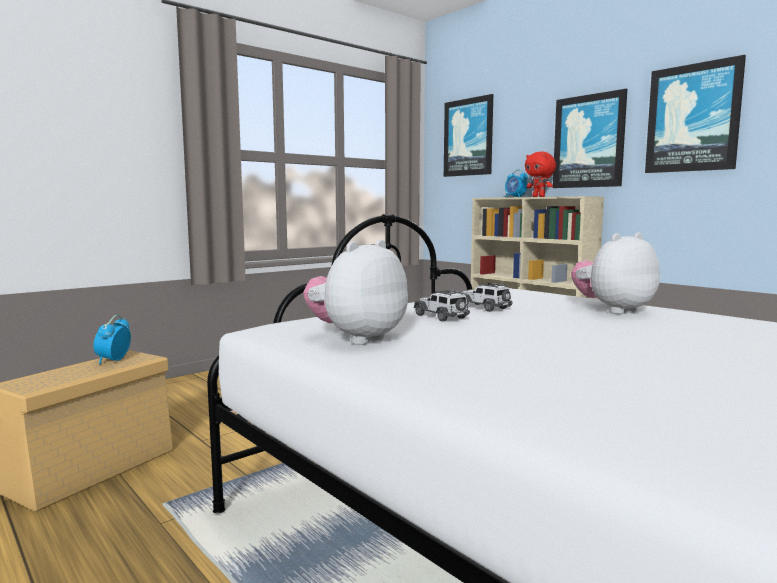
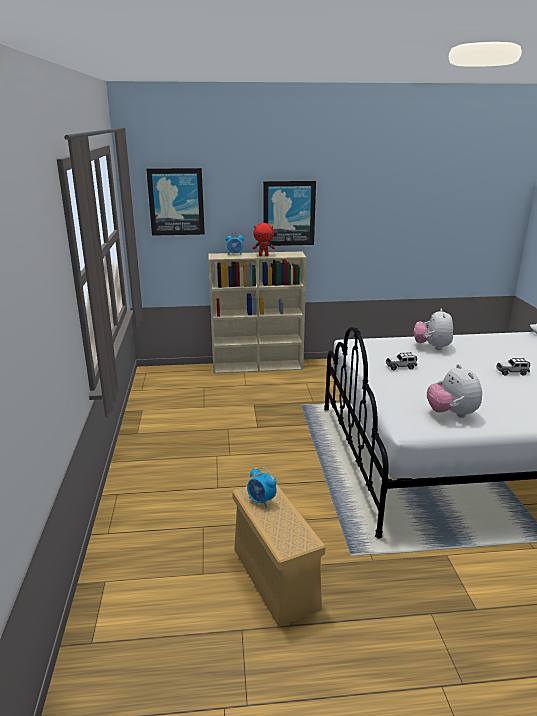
camera: 55 degrees left, 15 degrees up
toy car [414,290,470,321] -> toy car moved to [496,358,530,376]
picture [645,55,746,173] -> none

